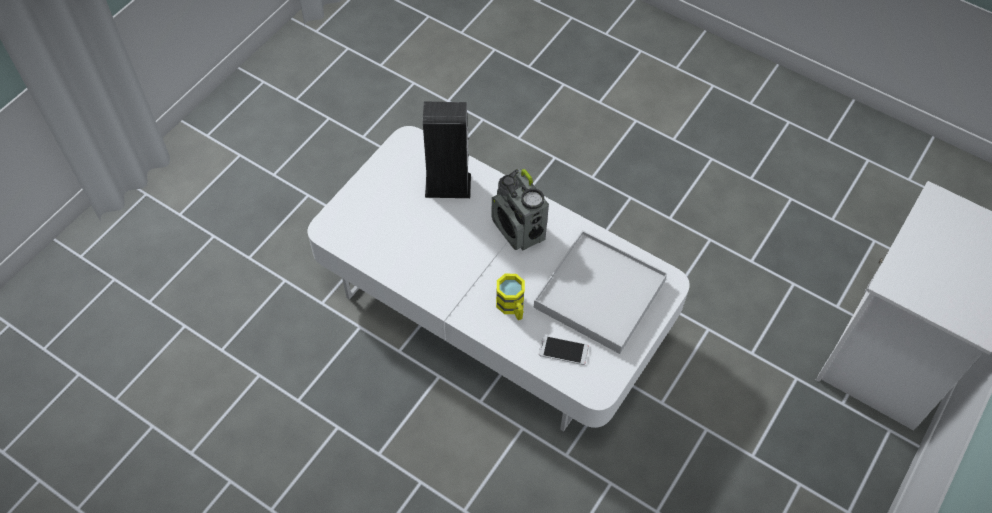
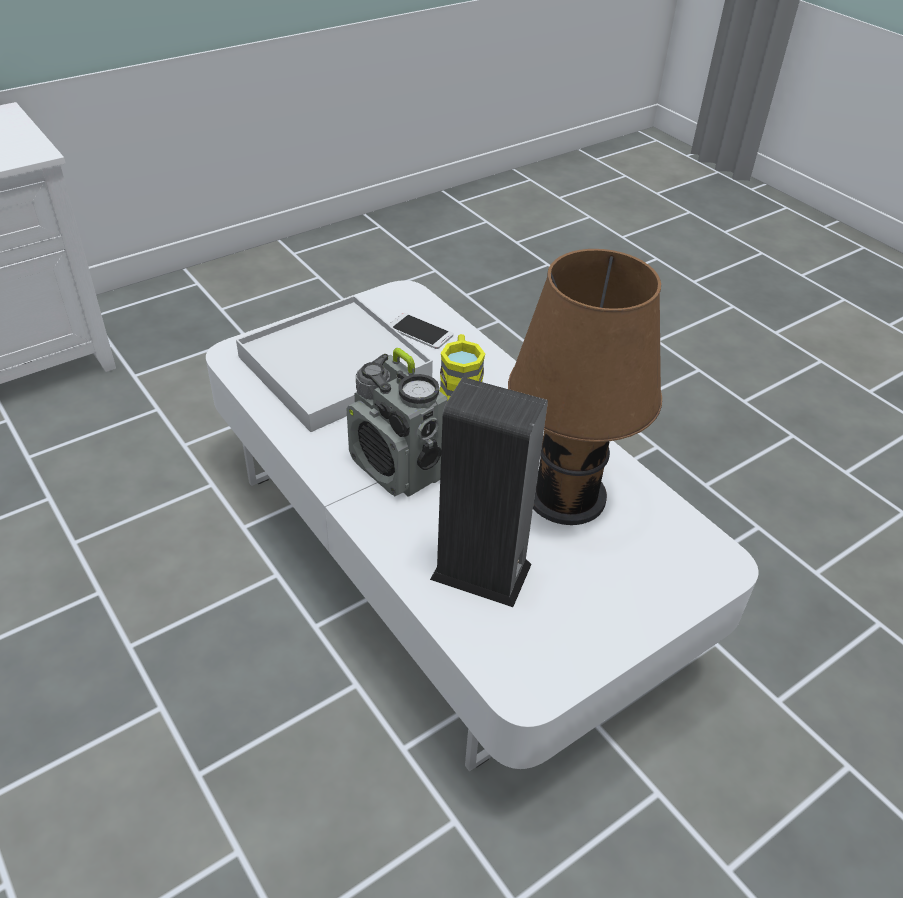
camera: 160 degrees left, 15 degrees down
radio [491,169,549,251] -> radio turned 150 degrees clockwise [346,348,448,497]
none -> brown table lamp [508,249,662,525]

